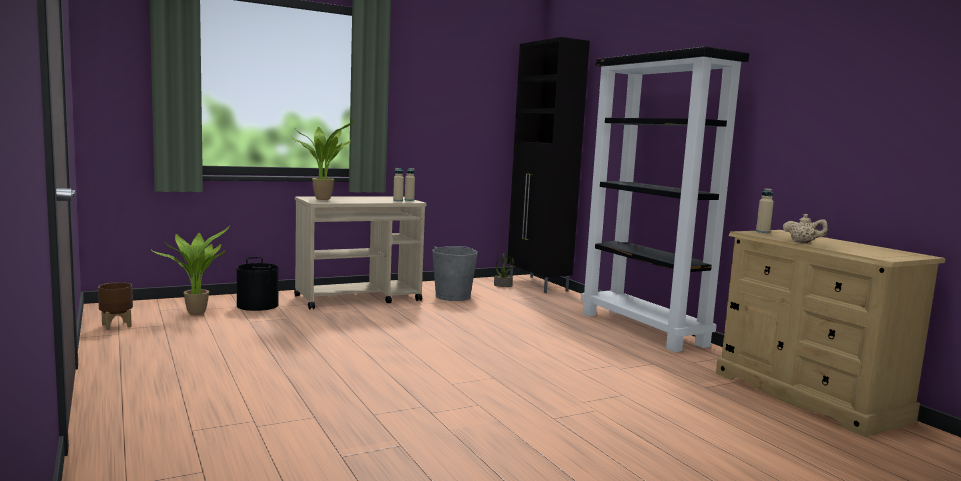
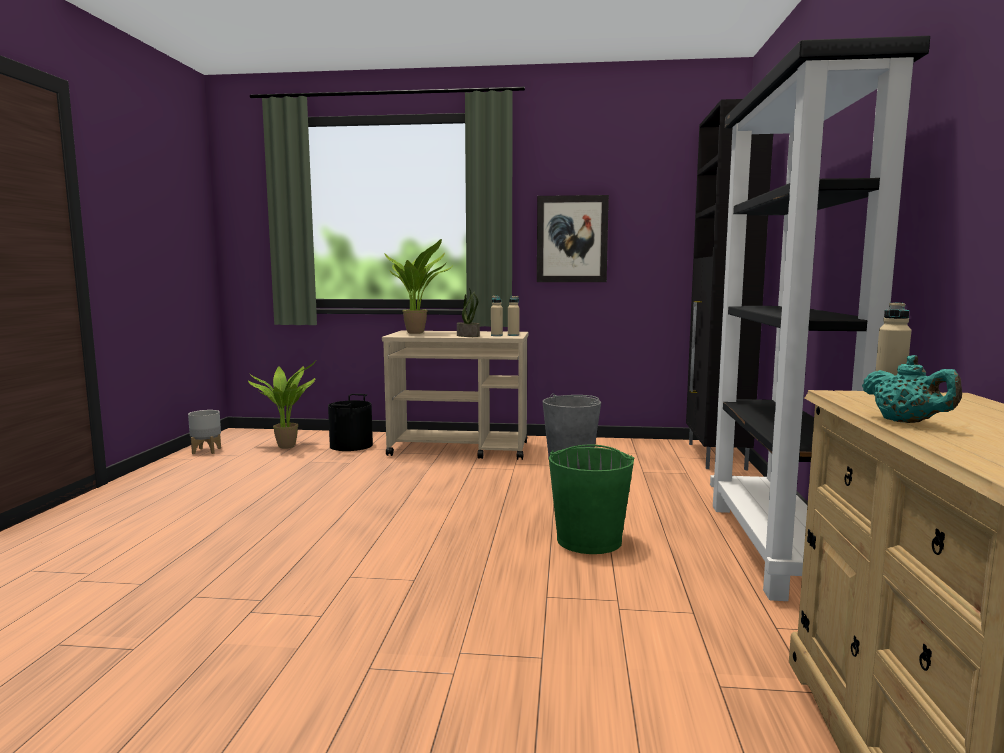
camera: 35 degrees right, 0 degrees up
brown planter [98,282,133,330] -> grey planter [188,410,221,454]
potted plant [494,252,514,287] -> potted plant moved to [457,288,480,337]
beige teapot [783,214,828,243] -> turquoise teapot [862,355,962,423]
none -> picture [537,195,609,282]
none -> green bucket [549,444,635,554]

